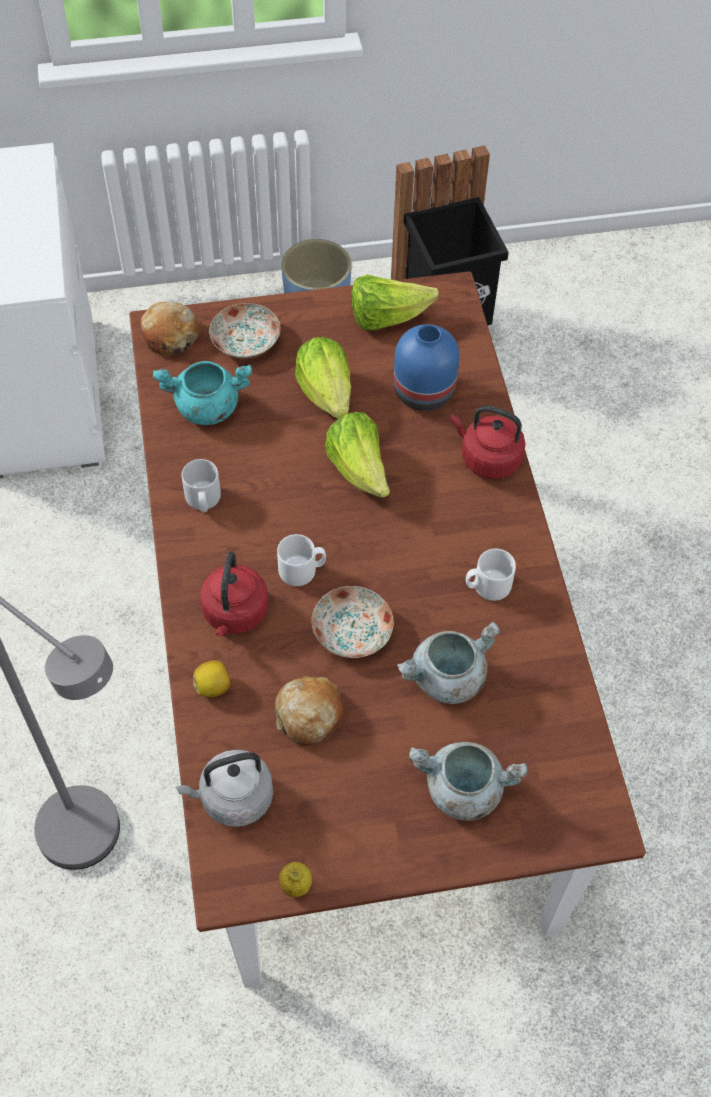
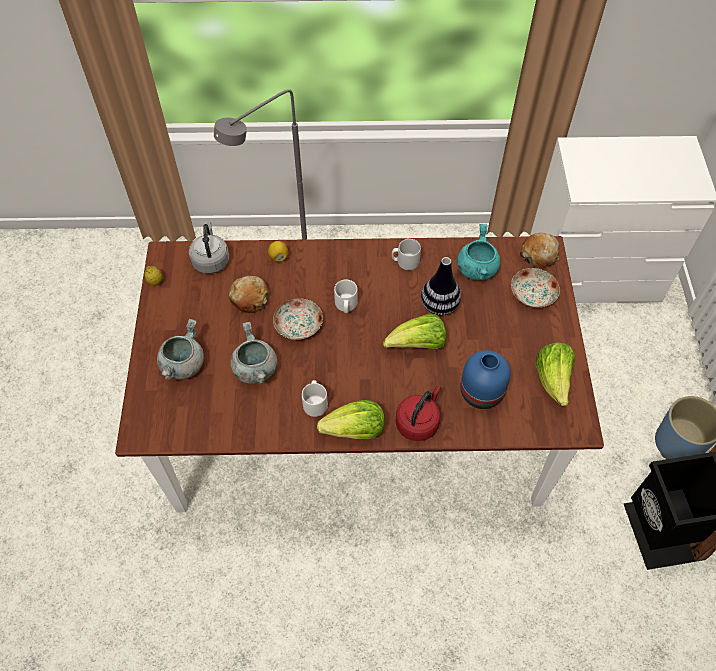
camera: 100 degrees right, 0 degrees up
red kettle [200,552,268,636] -> none
lettuce [295,337,351,419] -> lettuce moved to [317,400,385,439]
none -> vase [421,257,461,315]

